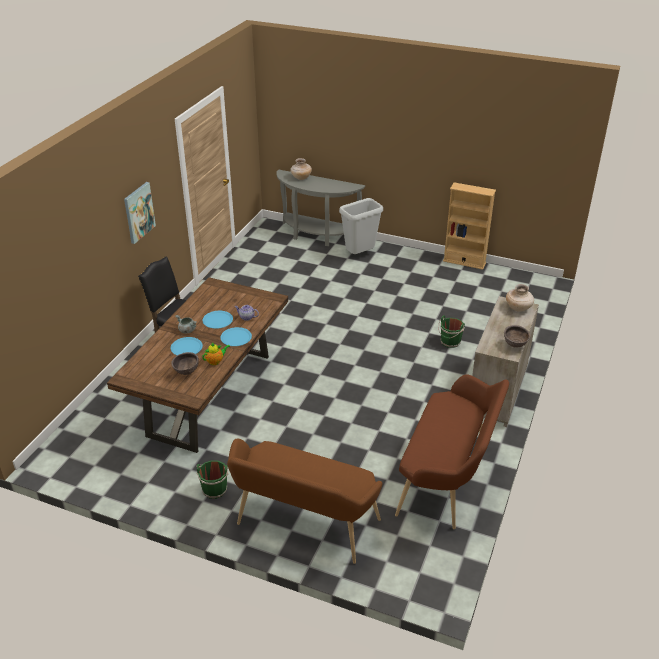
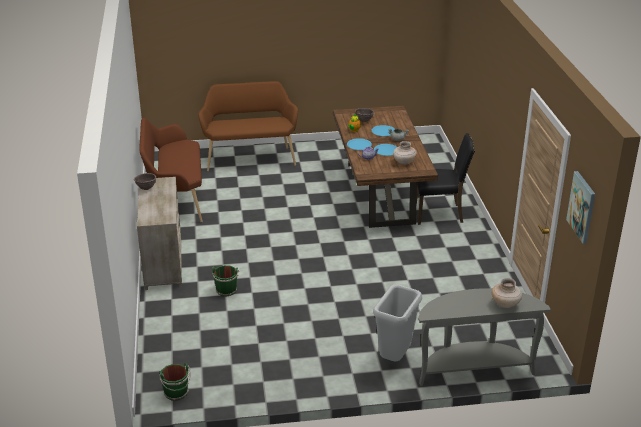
camera: 150 degrees right, 5 degrees down
picture [124,182,156,244] -> picture moved to [566,171,595,244]
green bucket [196,460,229,499] -> green bucket moved to [159,363,190,401]
beige bookcase [443,182,496,270] -> none
beige vase [506,284,534,312] -> beige vase moved to [393,141,417,165]

